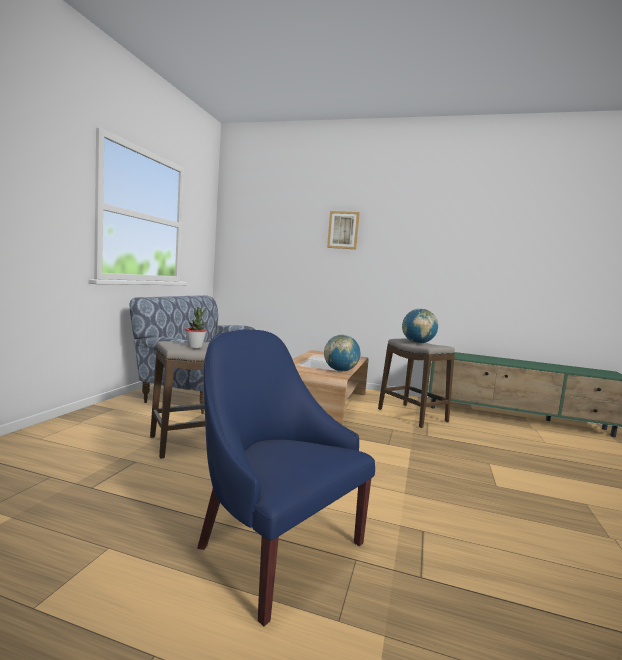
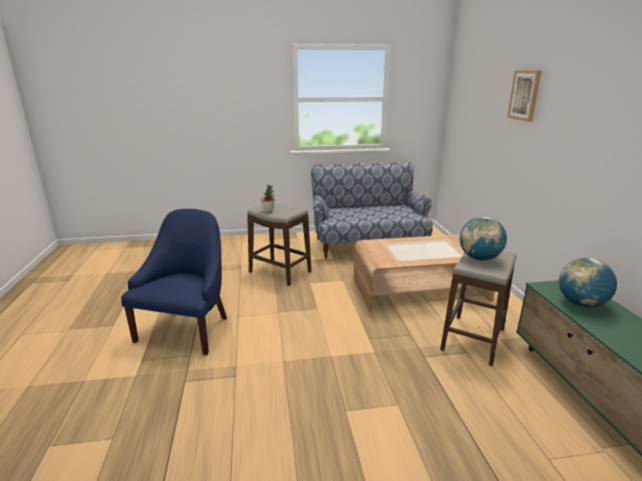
camera: 65 degrees right, 15 degrees up
globe [324,335,360,372] -> globe moved to [559,258,617,308]

